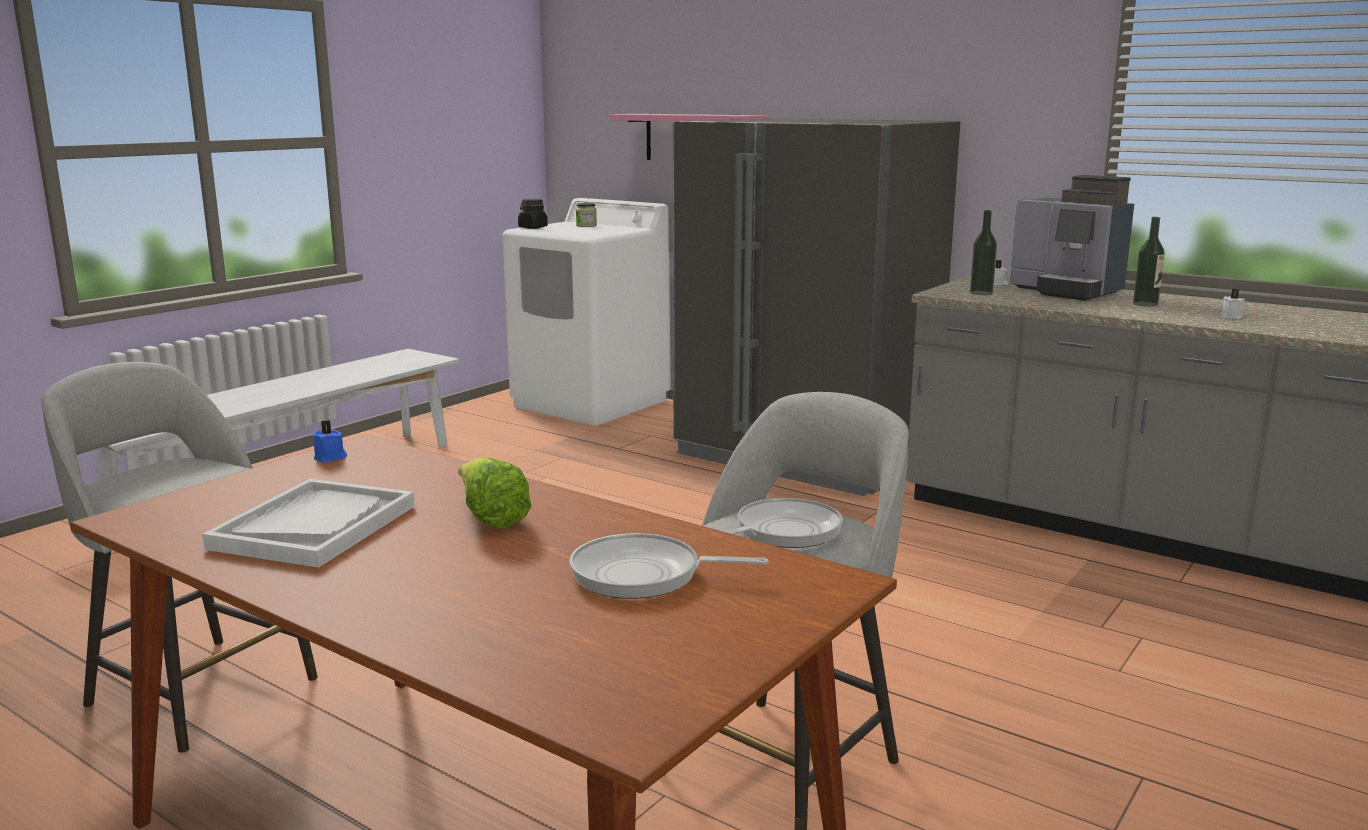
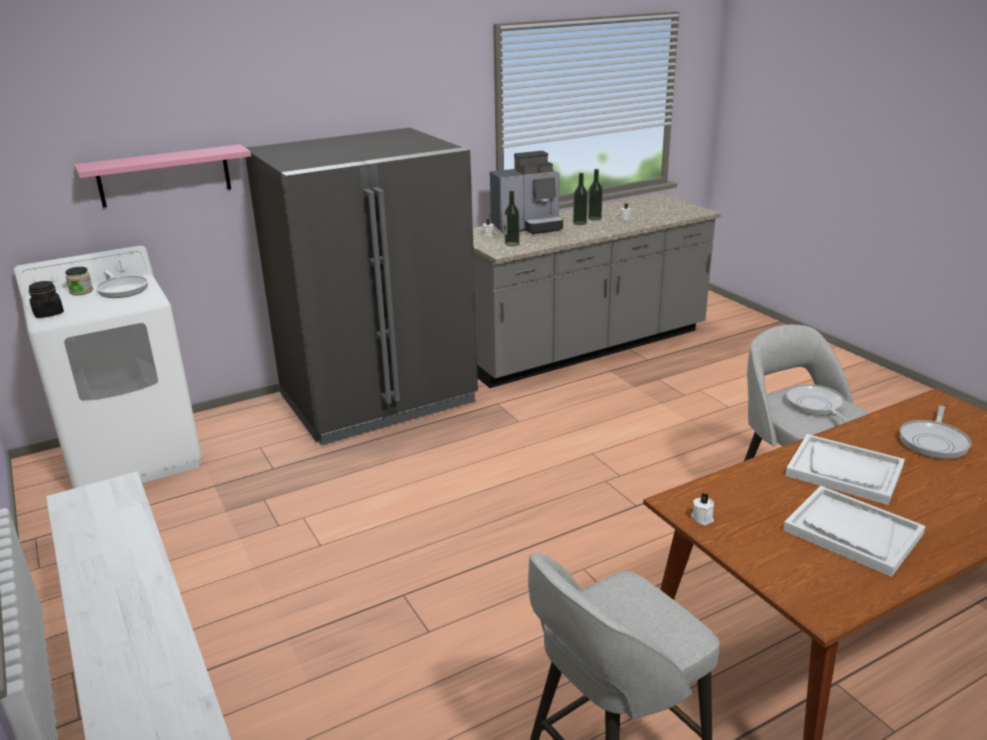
camera: 65 degrees left, 10 degrees up
blue candle [313,420,347,463] -> white candle [691,493,714,525]
lettuce [458,457,531,529] -> white tray [785,434,905,505]
none -> frying pan [96,270,148,298]
none -> bottle [588,169,603,221]

